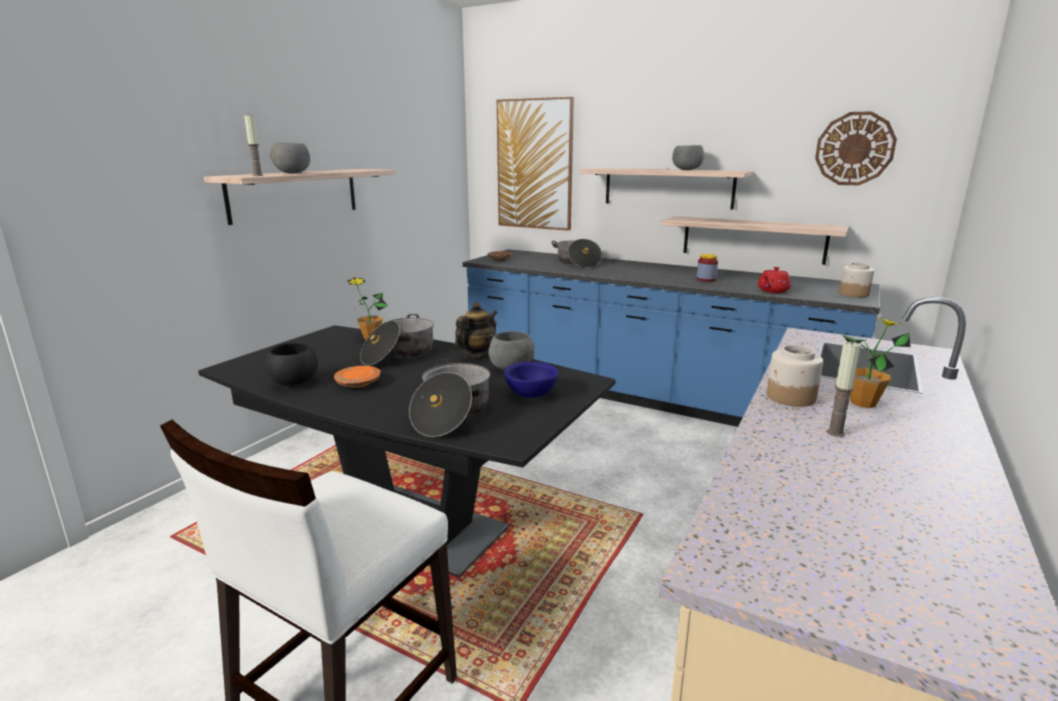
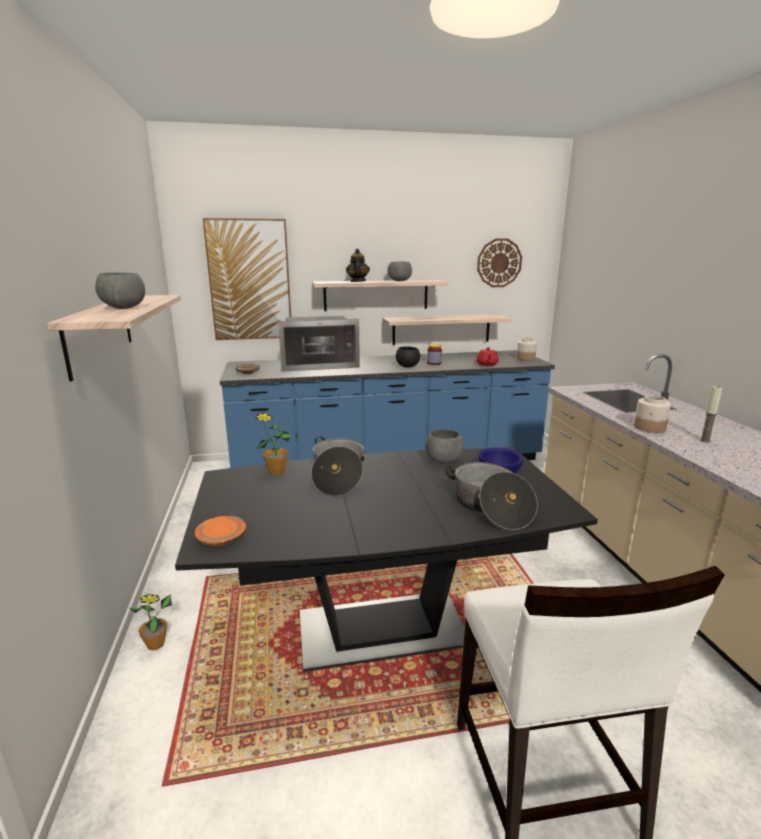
camera: 40 degrees left, 0 degrees up
candle [244,115,263,176] -> none
black bowl [265,343,318,386] -> black bowl moved to [396,346,420,368]
orange plate [334,366,381,388] -> orange plate moved to [195,516,246,546]
teapot [455,302,497,358] -> teapot moved to [346,249,370,282]
cooking pot [552,239,602,268] -> microwave [278,316,360,372]
potted plant [843,317,911,408] -> potted plant moved to [129,594,172,651]

